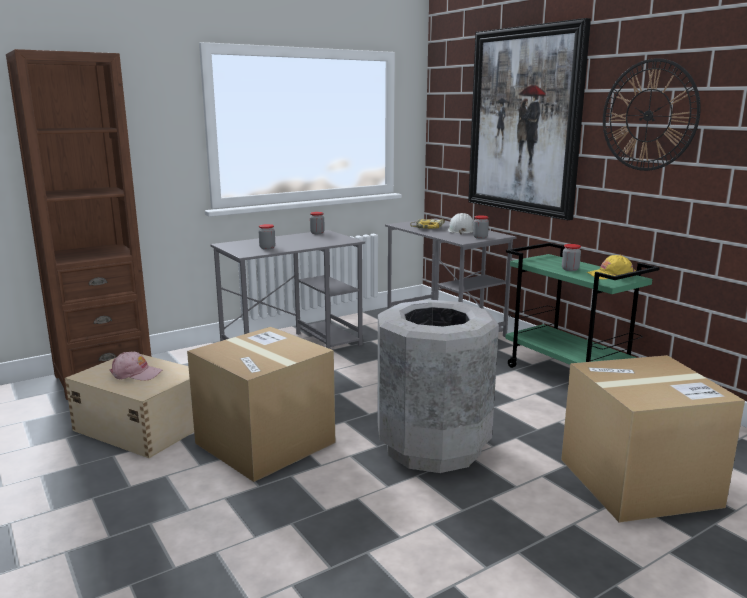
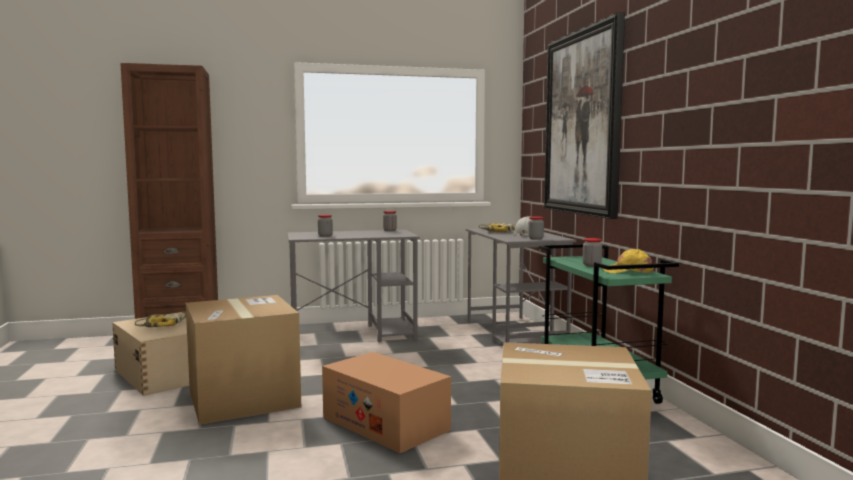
camera: 20 degrees right, 10 degrees down
pink cap [110,352,162,381] -> power drill [135,312,186,327]
grey trash can [378,300,499,473] -> cardboard box [322,352,451,453]
wall clock [603,58,701,171] -> none

